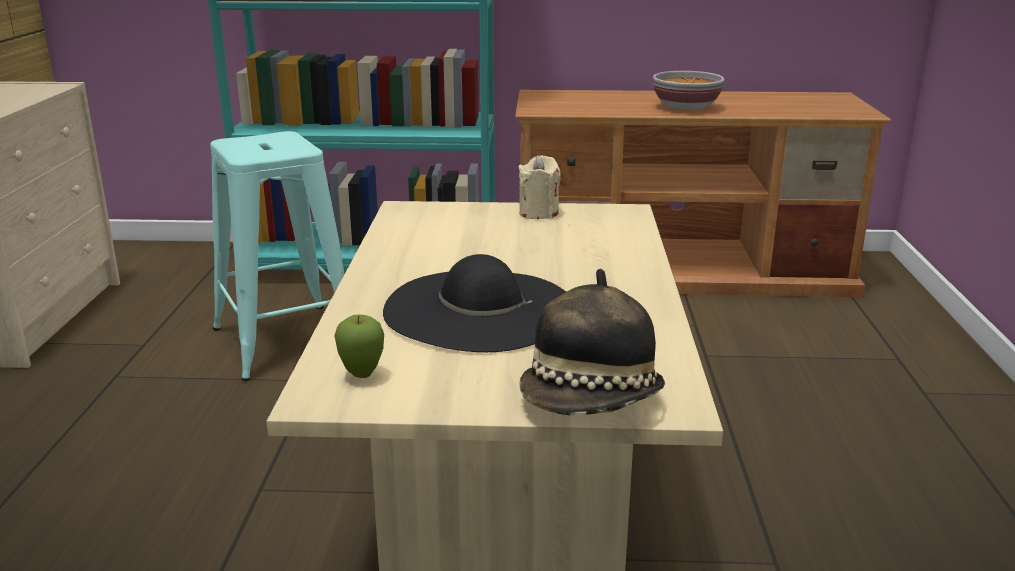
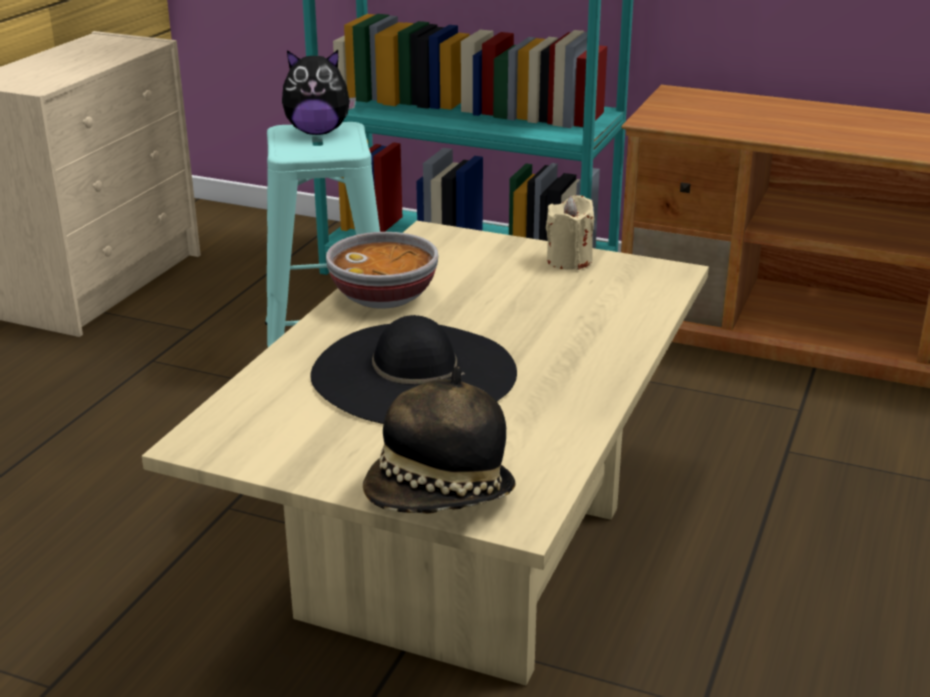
camera: 20 degrees right, 5 degrees up
apple [334,314,384,378] -> none
bowl [653,71,725,110] -> bowl moved to [326,232,438,309]
none -> plush toy [282,50,356,135]

